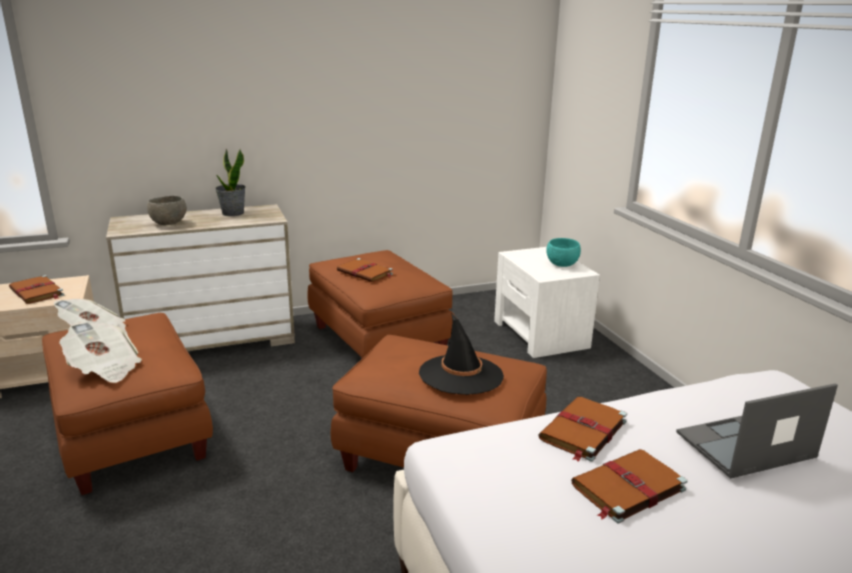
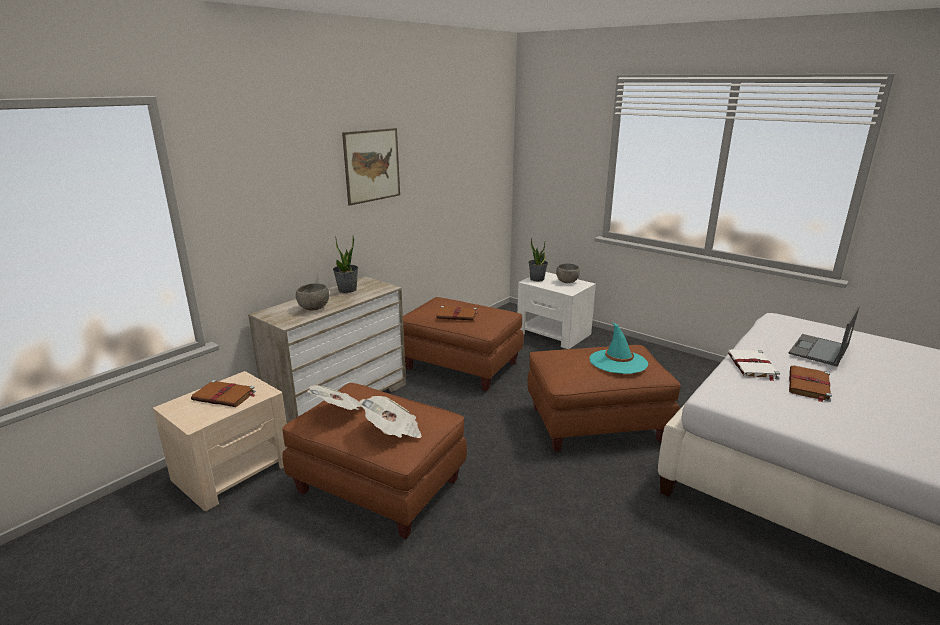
camera: 30 degrees left, 0 degrees up
black hat [419,313,504,395] -> turquoise hat [589,322,648,374]
brown book [539,397,627,462] -> white book [728,349,780,381]
turquoise bowl [546,238,581,267] -> grey bowl [556,263,580,283]
none -> picture [342,128,400,206]
none -> potted plant [528,238,548,281]

